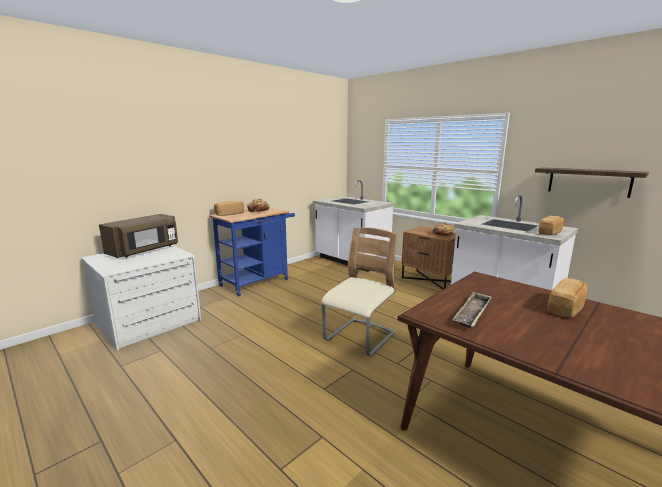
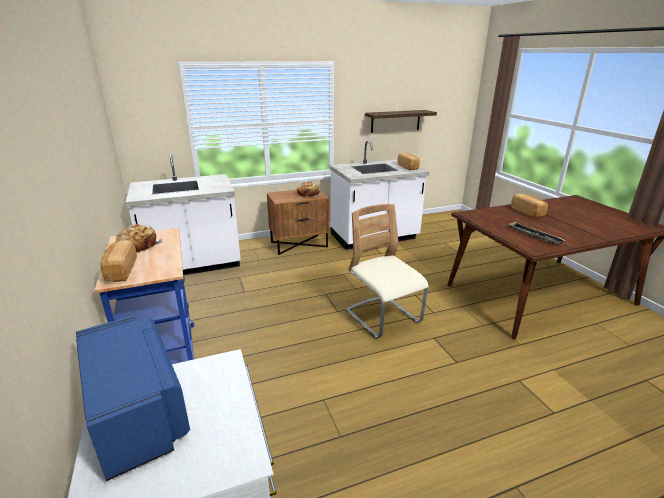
camera: 65 degrees left, 10 degrees up
brown microwave [99,214,178,258] -> blue microwave [76,315,190,481]

